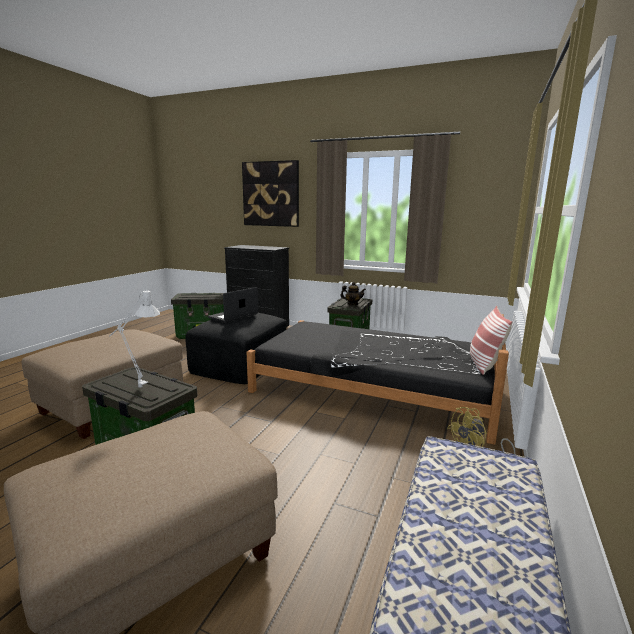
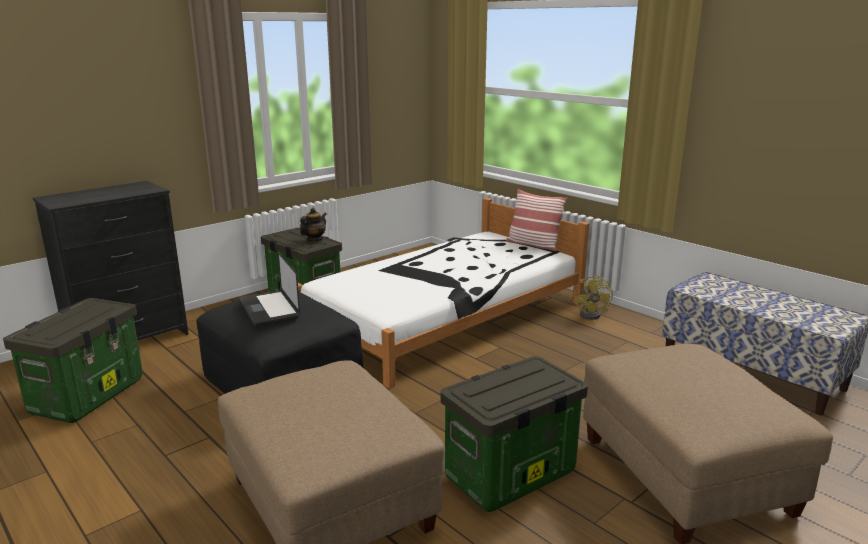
camera: 65 degrees left, 5 degrees up
grey table lamp [109,289,160,388] -> none
picture [242,160,299,227] -> none
black bed [247,314,509,445] -> white bed [298,198,589,389]

